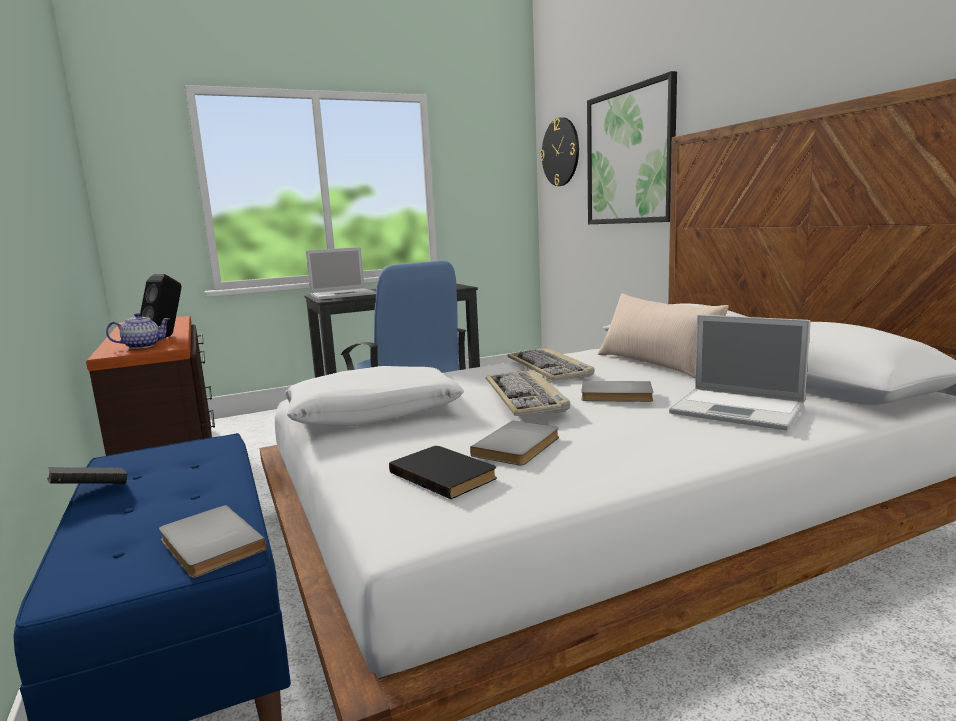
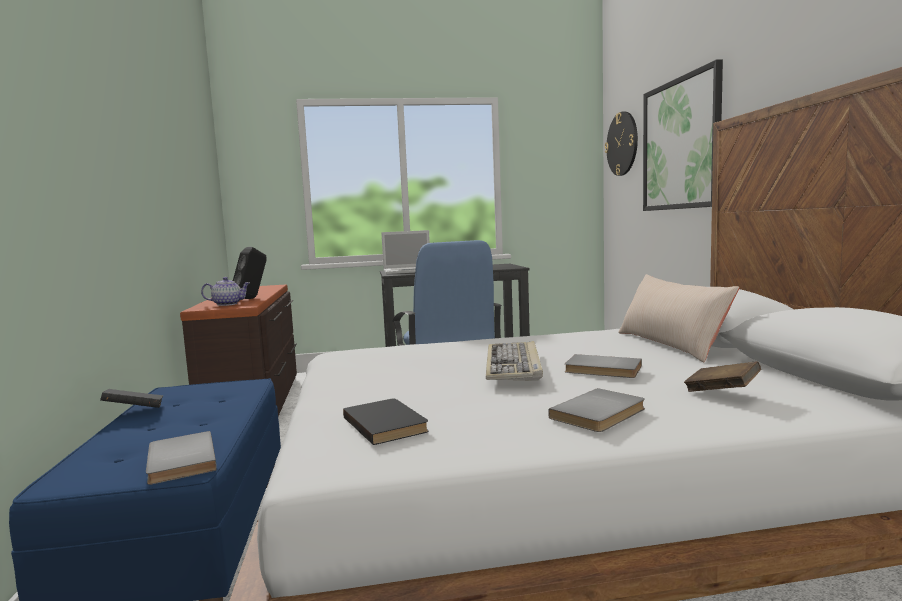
camera: 15 degrees right, 5 degrees down
white pillow [285,366,464,426] -> none
grey book [470,421,559,466] -> grey book moved to [548,388,645,432]
keyboard [507,347,594,381] -> none
laptop [669,315,811,431] -> brown book [684,361,761,392]

